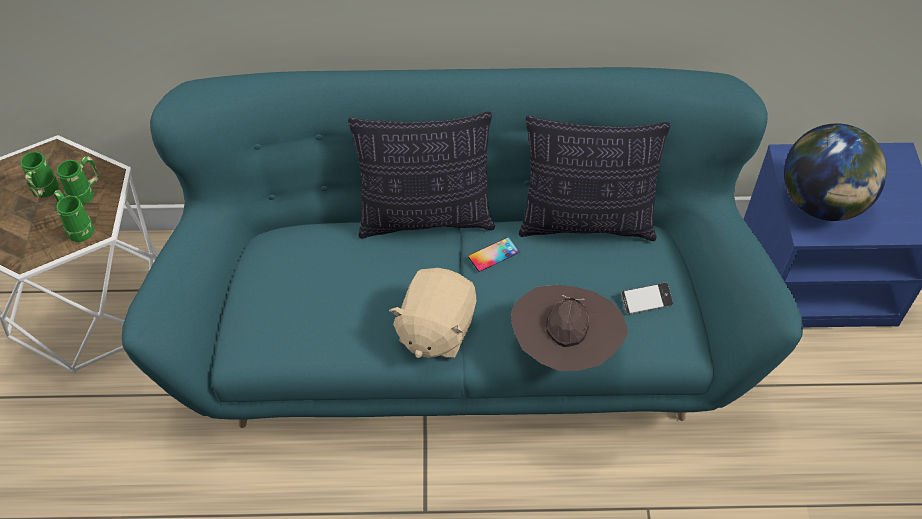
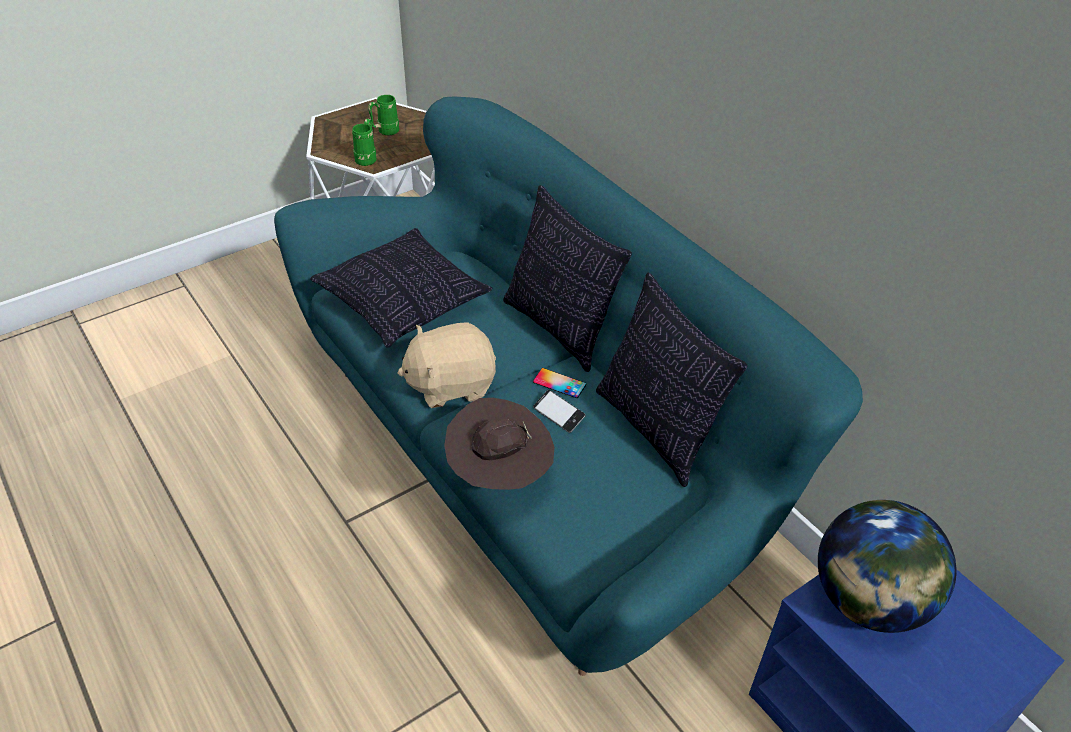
camera: 55 degrees right, 10 degrees down
green mug [57,156,99,205] -> none
phone [621,283,673,315] -> phone moved to [533,390,586,433]
none -> pillow [310,228,493,348]

